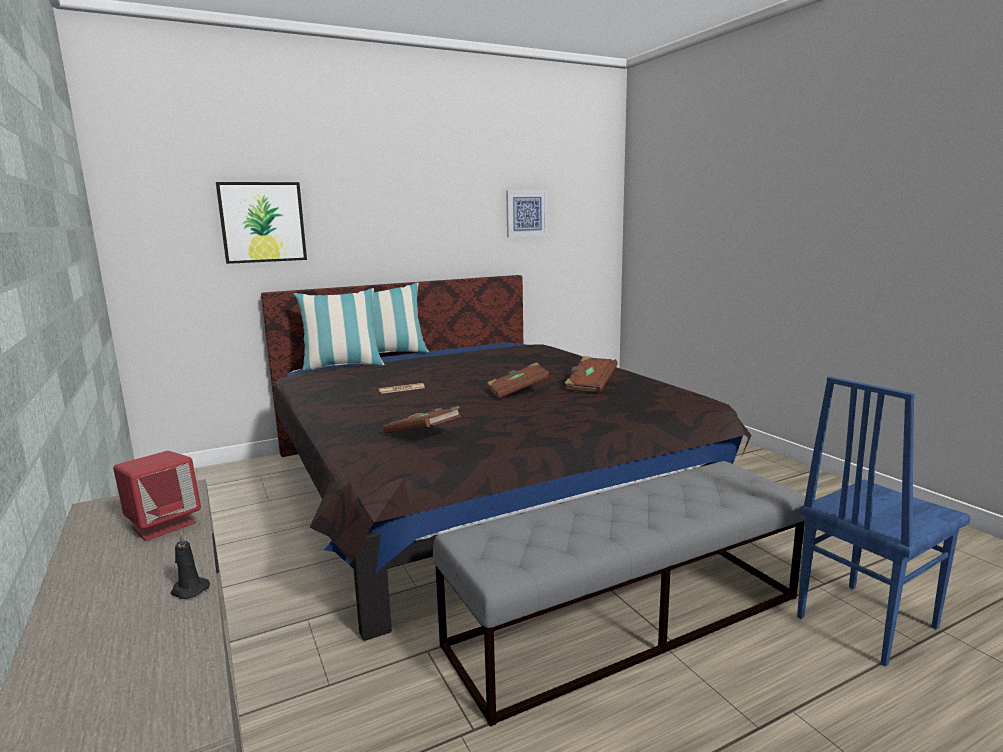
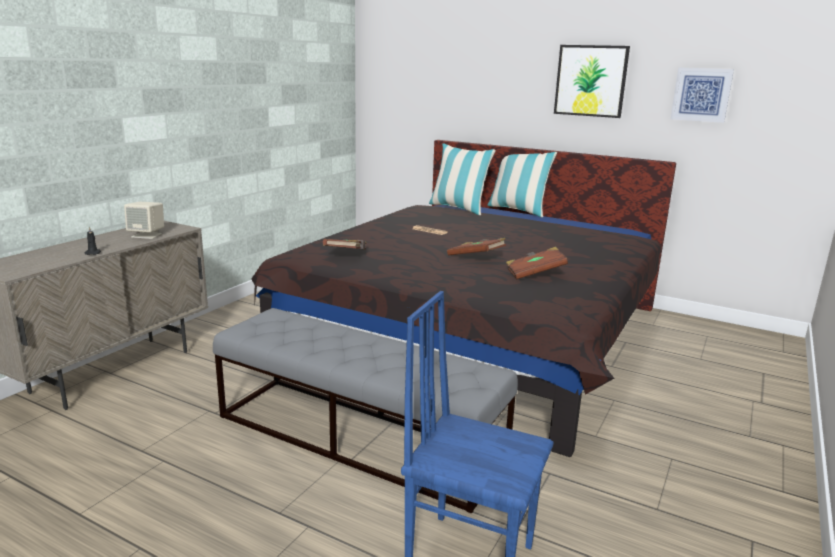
camera: 55 degrees right, 5 degrees up
red speaker [113,451,201,541] -> beige speaker [124,202,164,239]
picture [216,182,307,264] -> picture moved to [554,45,630,118]

